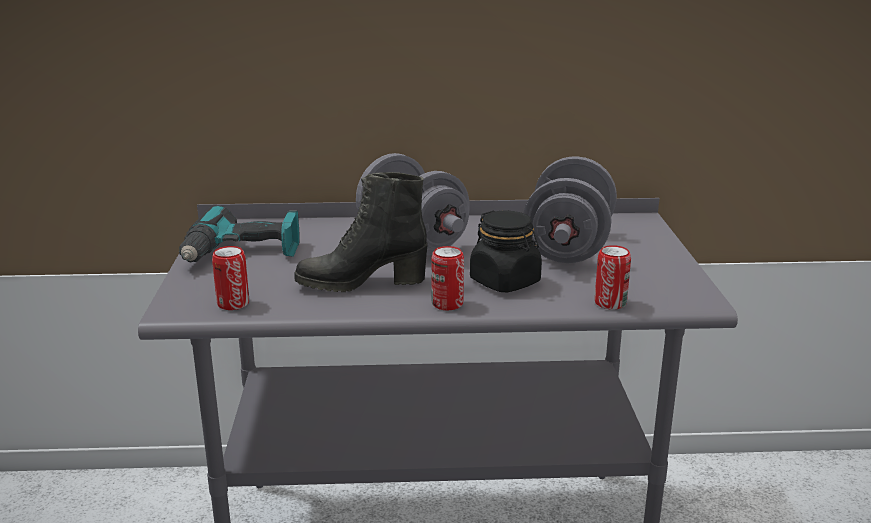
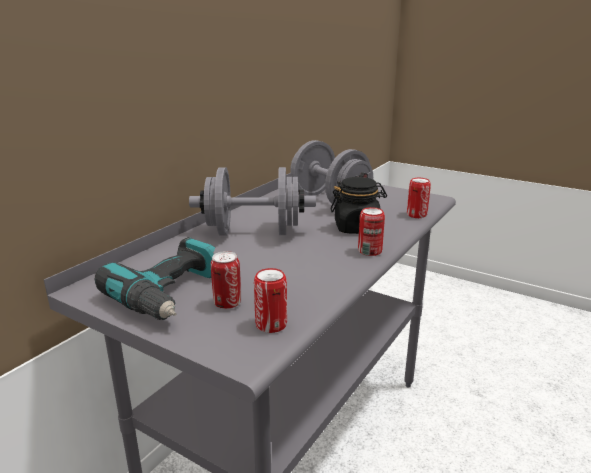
camera: 55 degrees left, 0 degrees up
black boot [294,172,428,292] -> none
none -> can [211,251,241,309]

